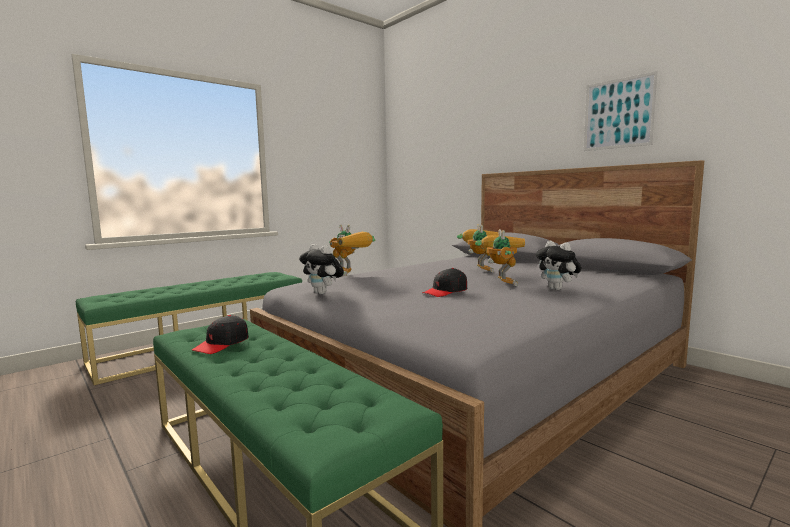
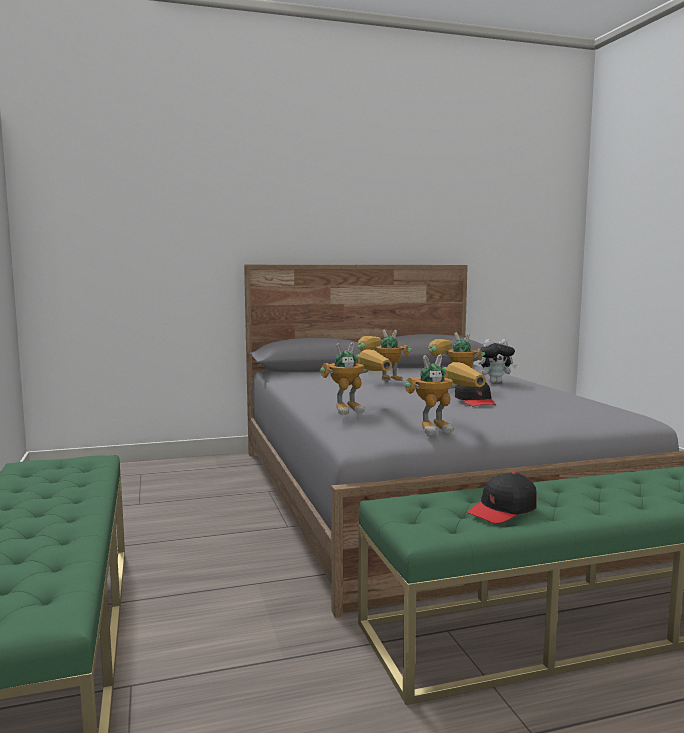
camera: 65 degrees left, 0 degrees up
black cap [192,315,249,354] -> black cap turned 90 degrees clockwise [467,472,537,524]
plush toy [299,244,344,294] -> toy robot [404,355,486,435]
picture [583,71,658,151] -> none

